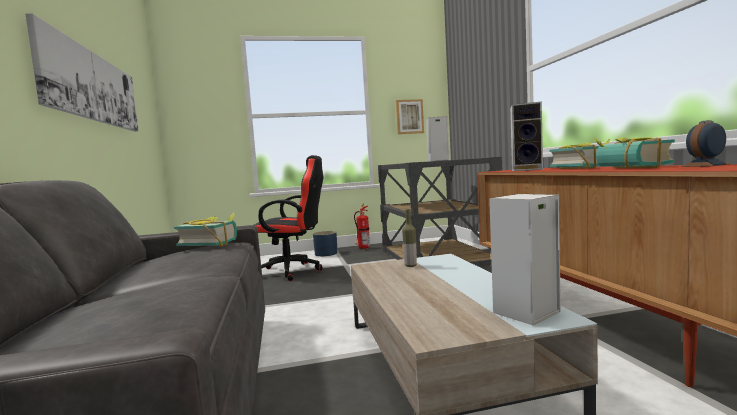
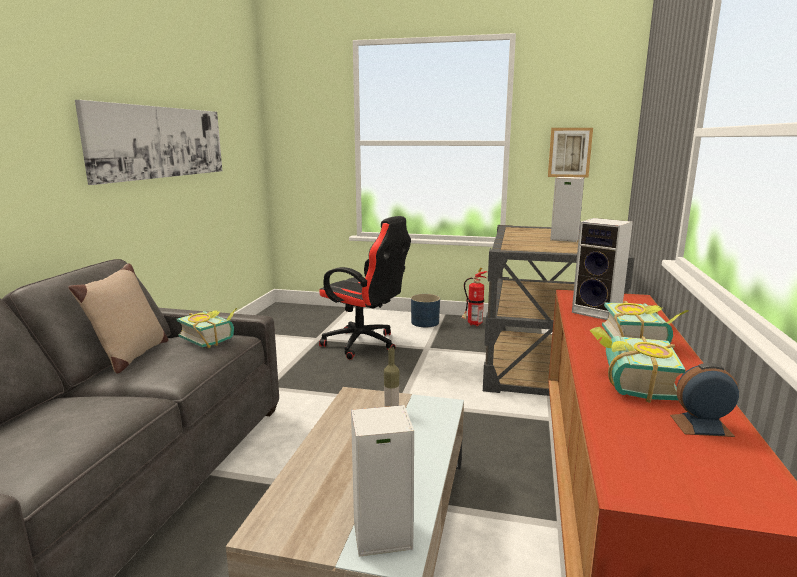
camera: 25 degrees right, 10 degrees up
none -> beige pillow [69,263,168,374]

